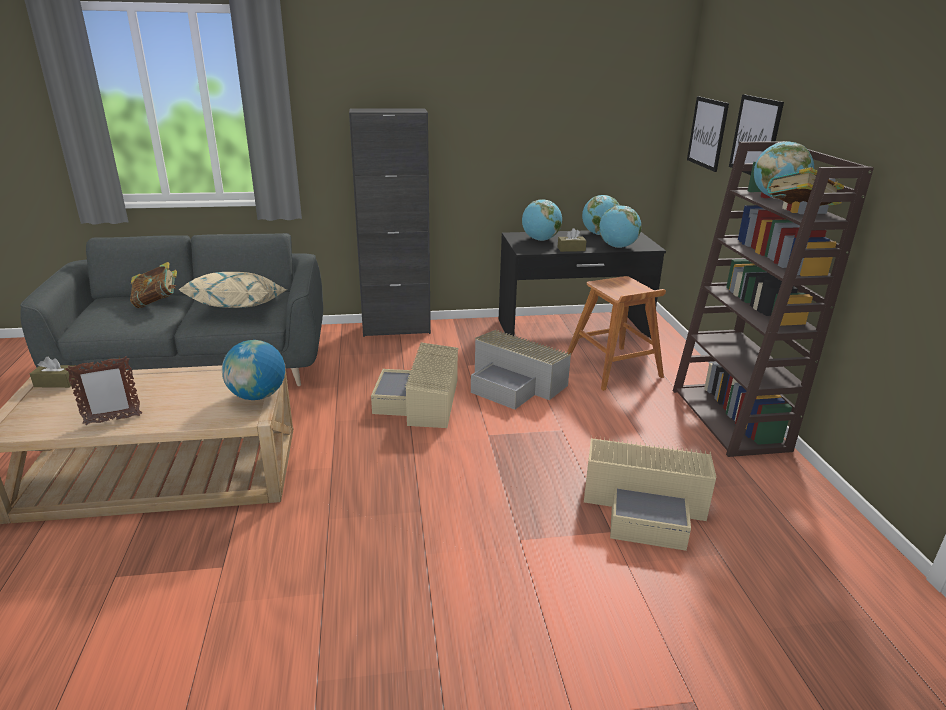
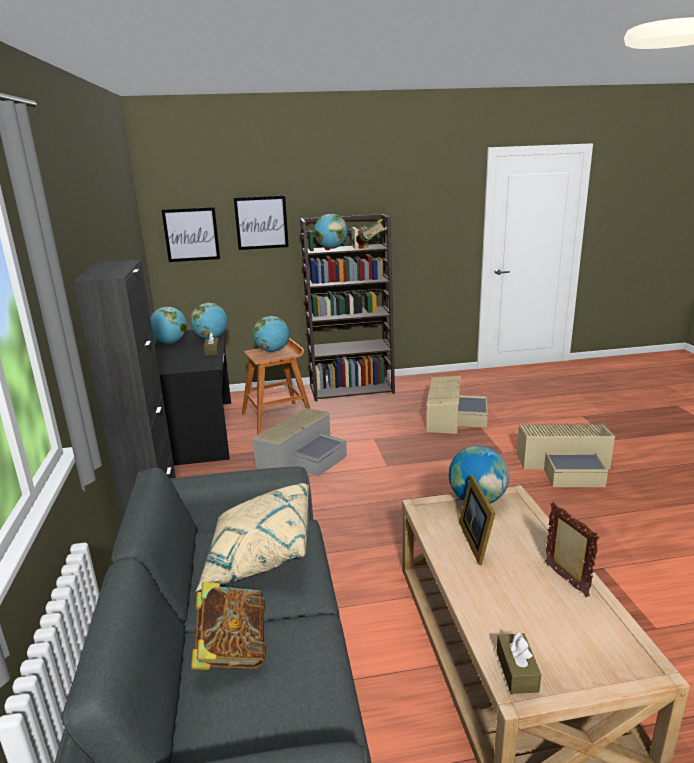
camera: 90 degrees left, 5 degrees down
beige storage box [371,342,459,428] -> beige storage box moved to [517,423,615,487]
globe [522,199,562,241] -> globe moved to [253,316,289,352]
none -> picture frame [459,475,495,565]

